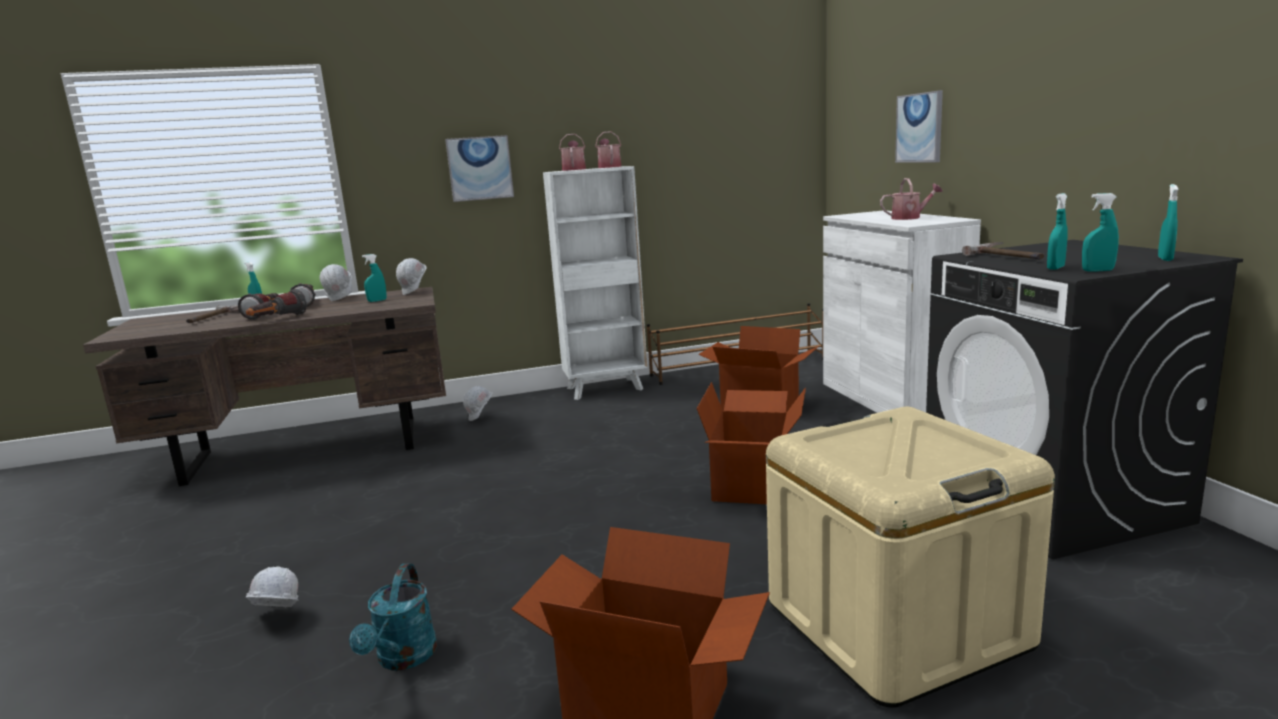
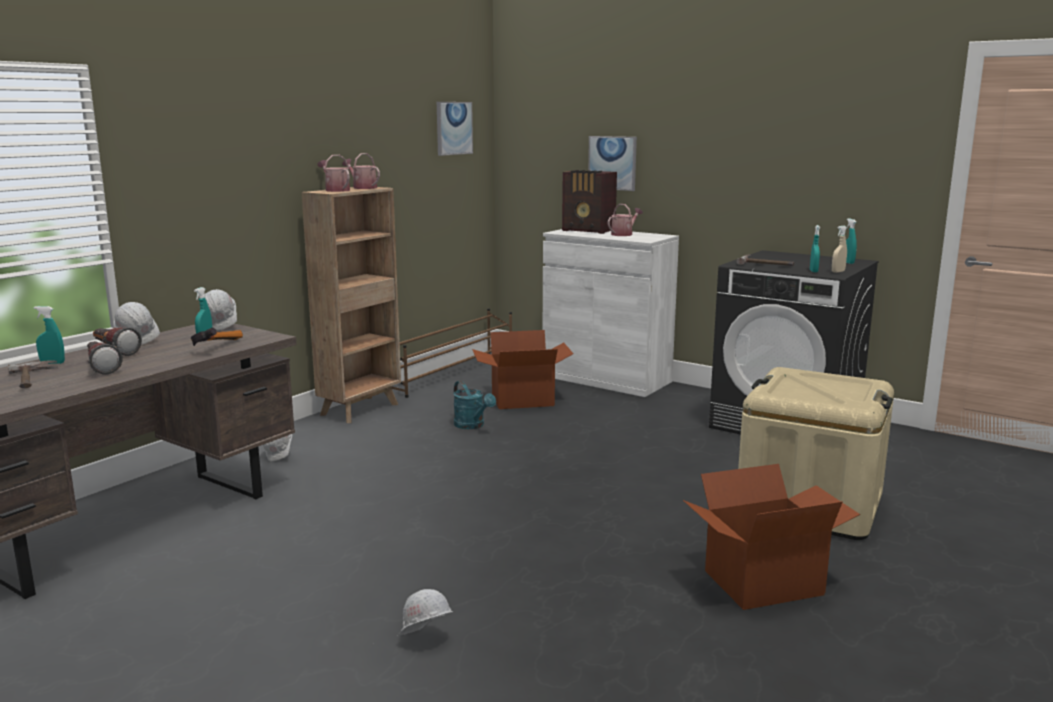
camera: 40 degrees left, 0 degrees up
flashlight [246,289,307,317] -> none
turquoise watering can [349,564,437,671] -> turquoise watering can moved to [453,381,496,429]
picture [445,135,514,202] -> picture moved to [437,102,473,156]
white bookcase [543,166,647,400] -> brown bookcase [301,187,401,423]
cardboard box [697,382,806,504] -> none
turquoise spray bottle [1082,193,1119,272] -> beige spray bottle [832,226,847,273]
none -> hammer [191,328,243,346]
none -> radio [562,170,617,234]

